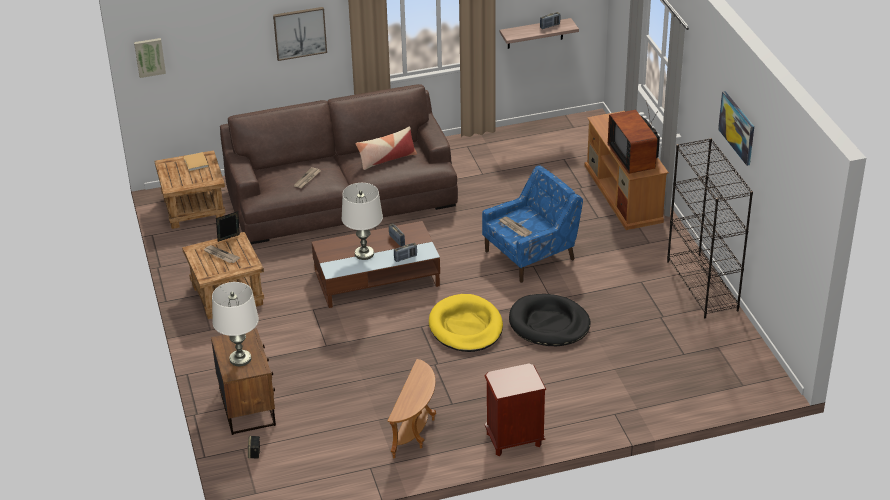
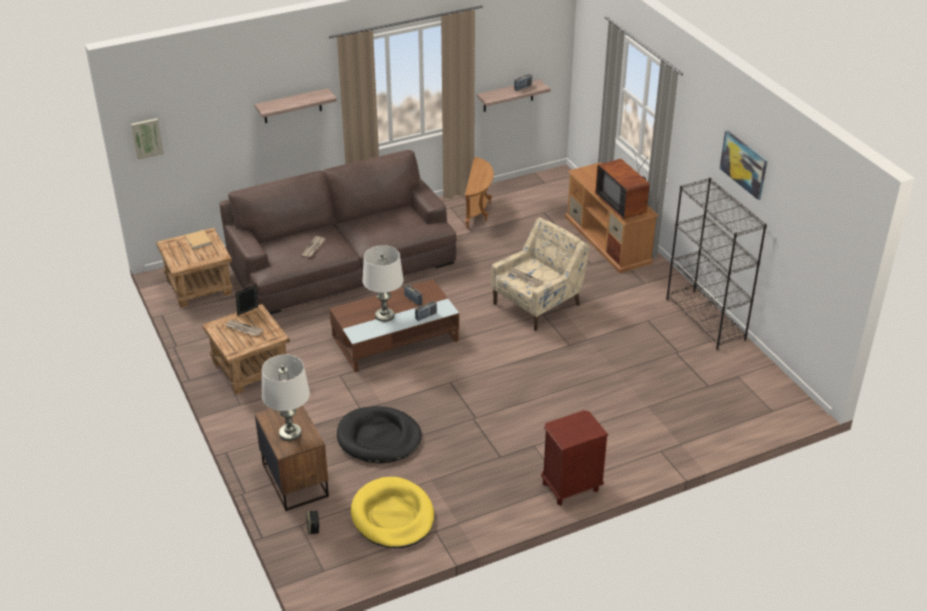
camera: 10 degrees left, 0 degrees up
picture [273,7,327,61] -> shelf [254,88,337,123]
pillow [355,126,417,170] -> none
brown side table [388,359,436,458] -> brown side table moved to [465,157,494,229]
yellow dog bed [429,294,503,352] -> yellow dog bed moved to [351,477,434,548]
blue armchair [482,165,583,283] -> beige armchair [491,217,590,331]
black dog bed [509,294,591,346] -> black dog bed moved to [337,406,422,463]

